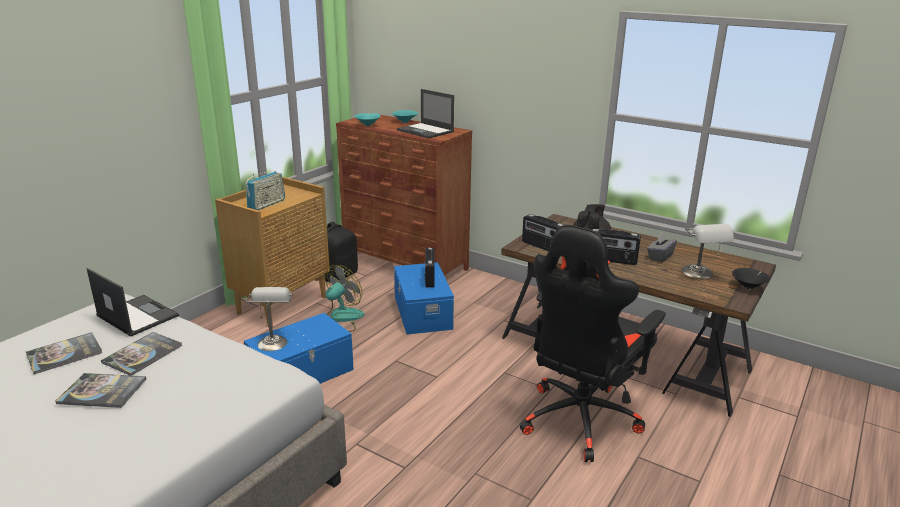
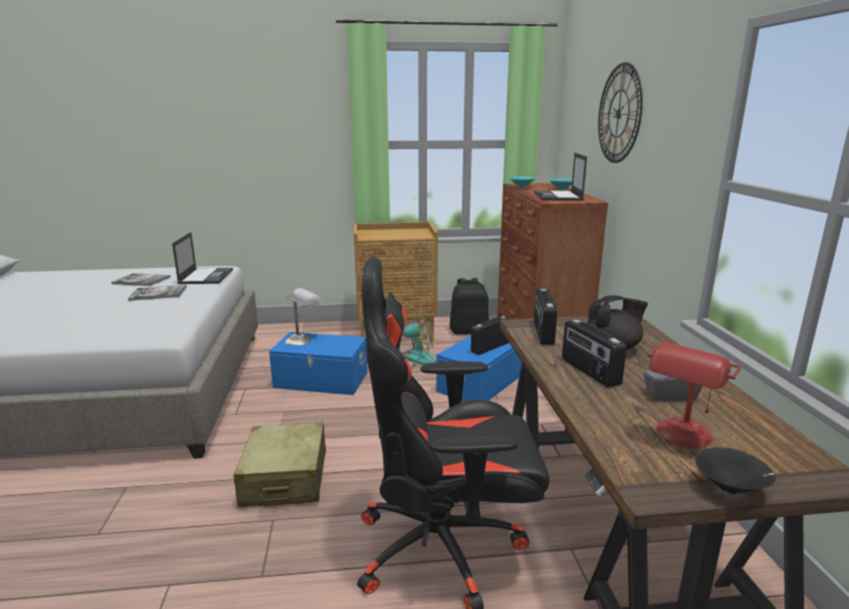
camera: 50 degrees right, 5 degrees down
book [55,373,146,408] -> none
radio [246,171,285,210] -> none
white table lamp [682,224,735,279] -> red table lamp [647,343,741,448]
none -> beige suitcase [233,422,326,507]
none -> wall clock [598,62,643,163]

